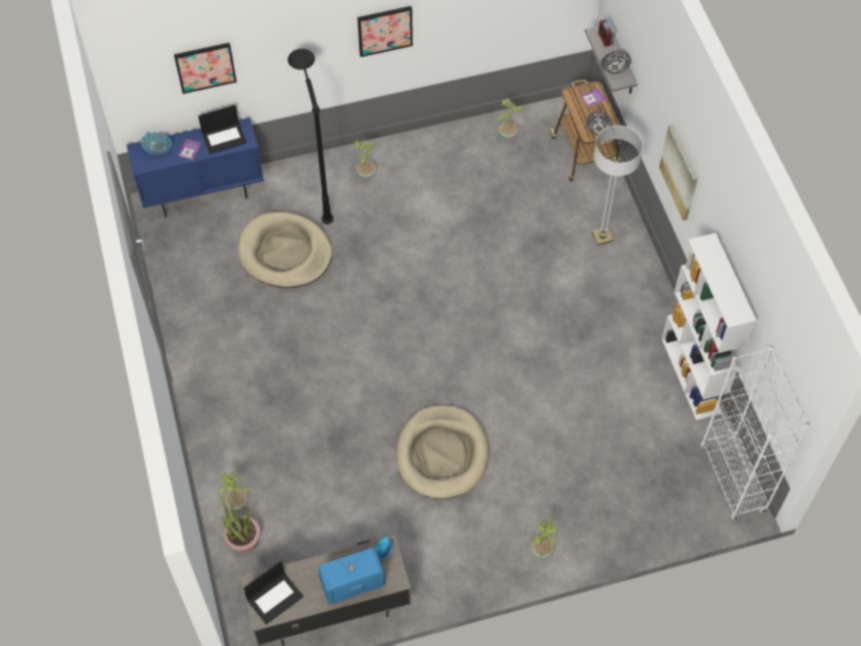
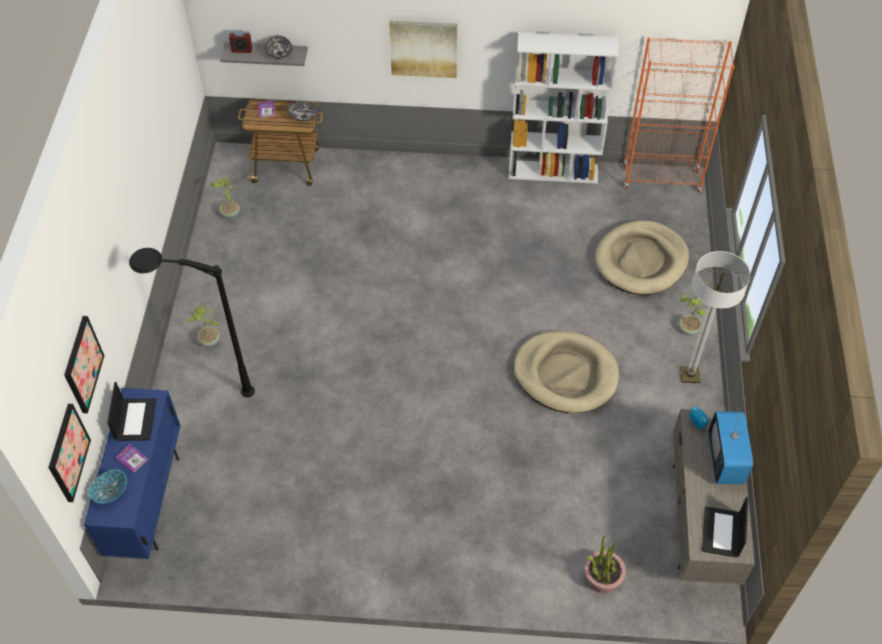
camera: 70 degrees left, 5 degrees down
potted plant [218,473,251,511] -> none
beige dog bed [237,212,332,288] -> beige dog bed moved to [595,220,689,295]
laptop [244,561,303,625] -> laptop turned 150 degrees counterclockwise [702,497,748,558]
picture [357,6,413,57] -> picture moved to [48,404,91,502]
floor lamp [592,125,643,245] -> floor lamp moved to [680,251,751,383]
white bookcase [700,347,809,521] -> orange bookcase [624,37,734,192]

